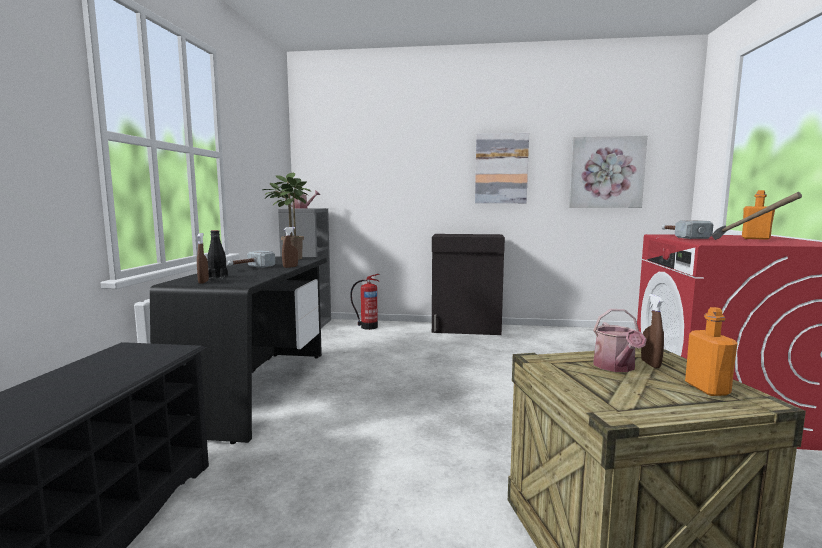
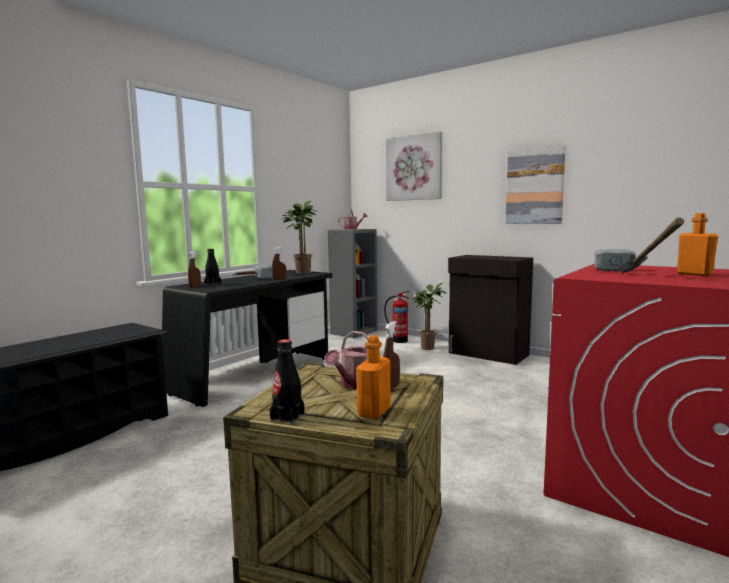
camera: 30 degrees right, 0 degrees up
picture [569,136,647,208] -> picture moved to [386,131,442,201]
none -> black bottle [270,339,305,424]
none -> potted plant [413,283,447,350]

